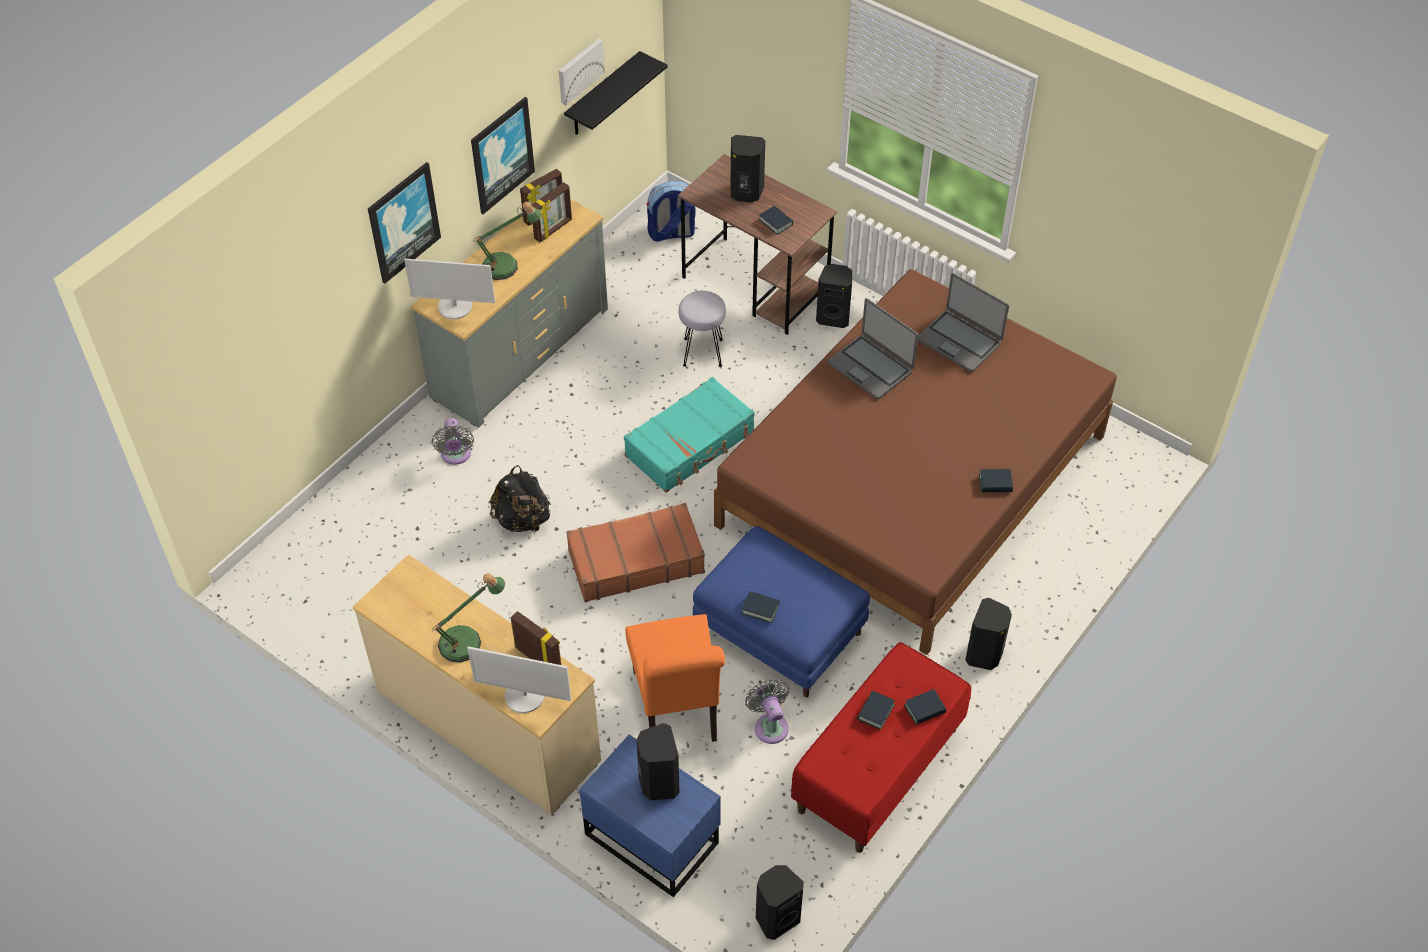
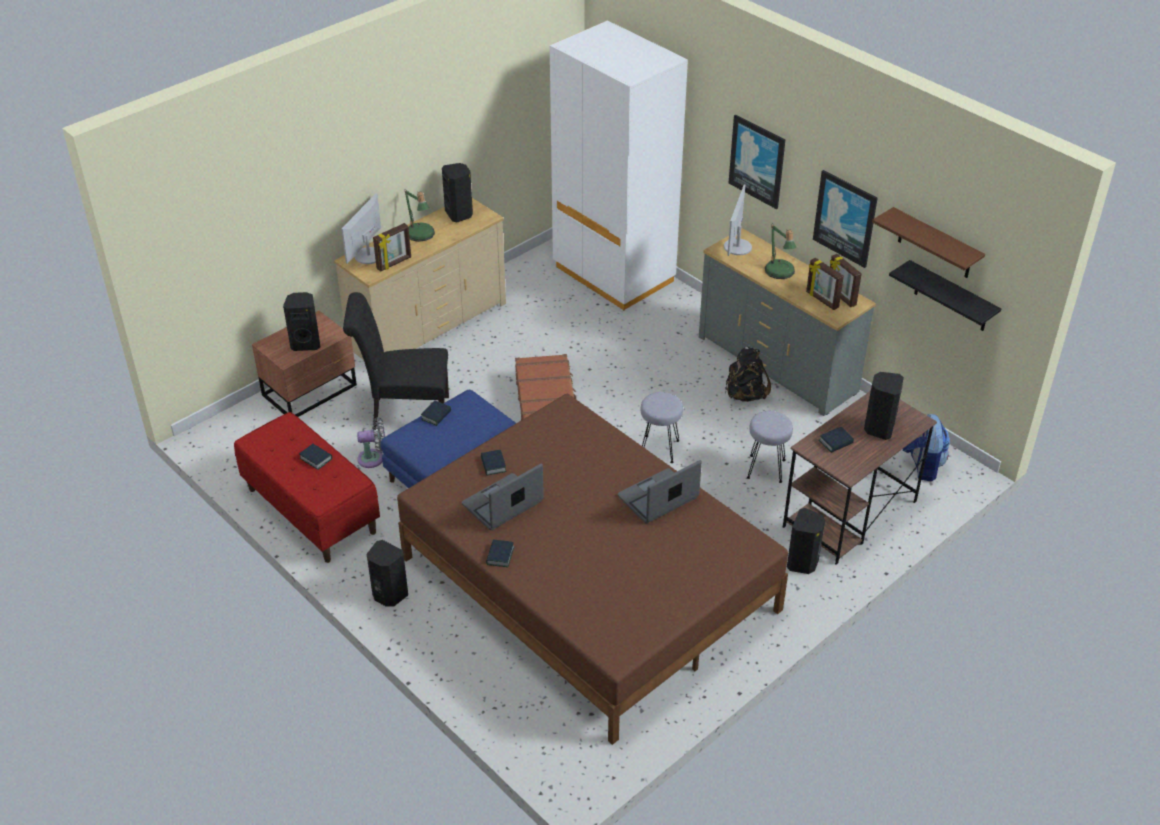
camera: 100 degrees right, 10 degrees down
grey fan [432,418,474,465] -> none
black backpack [490,465,551,533] -> black backpack moved to [725,347,771,402]
picture [559,38,605,105] -> brown shelf [872,207,985,278]
blue nightstand [579,734,721,897] -> brown nightstand [252,311,357,417]
turquoise suitcase [624,377,755,493] -> grey stool [641,392,683,463]
orange chair [625,614,725,742] -> black chair [343,292,449,430]
black speaker [756,865,804,940] -> black speaker moved to [442,163,473,222]
book [904,689,946,725] -> book moved to [481,450,506,475]
laptop [918,273,1009,372] -> laptop moved to [462,463,544,530]
none -> white wardrobe [550,20,688,310]

